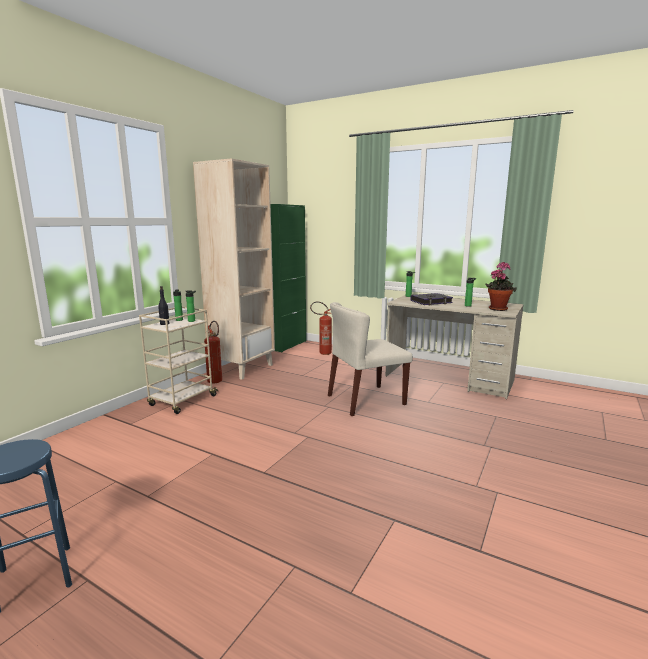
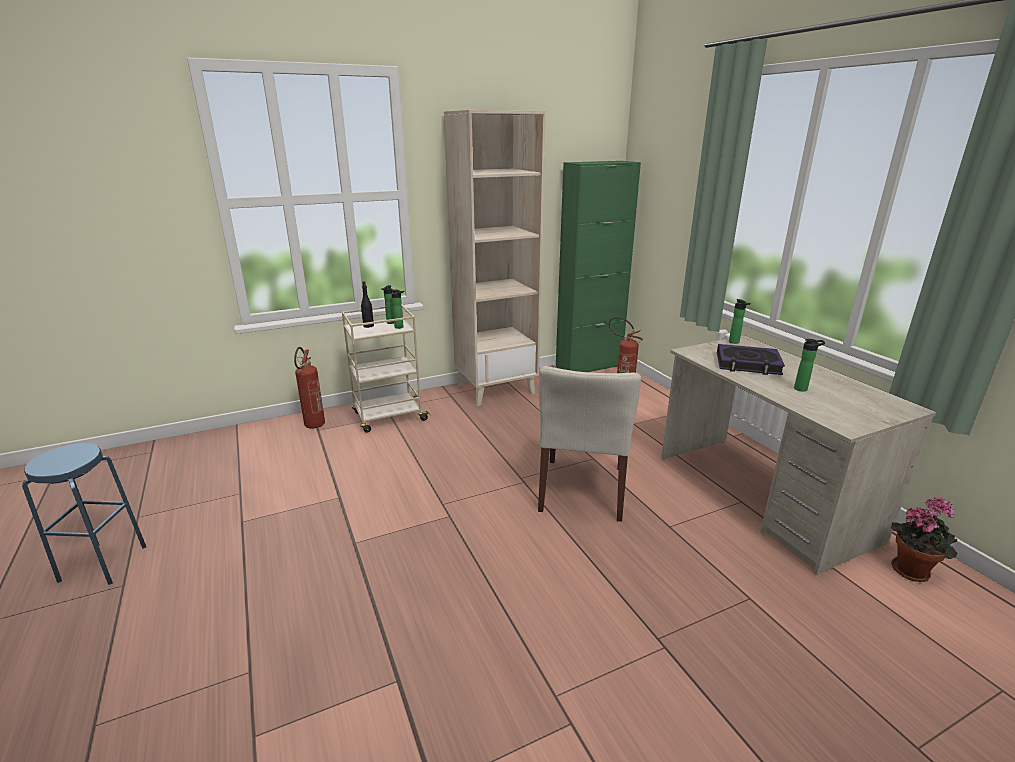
camera: 35 degrees right, 10 degrees up
fire extinguisher [204,321,222,383] -> fire extinguisher moved to [294,347,325,429]
beige chair [328,302,413,416] -> beige chair turned 90 degrees counterclockwise [538,366,641,522]
potted plant [485,262,517,311] -> potted plant moved to [891,497,958,582]

